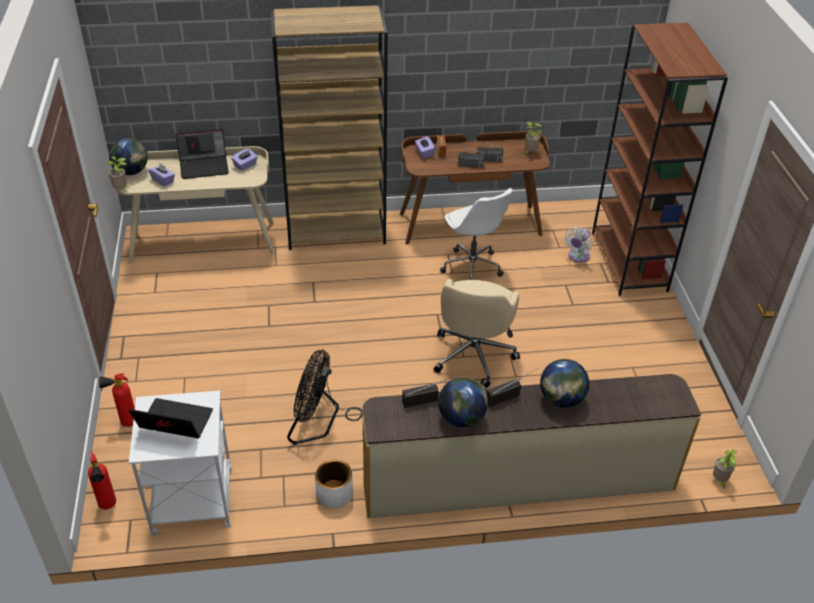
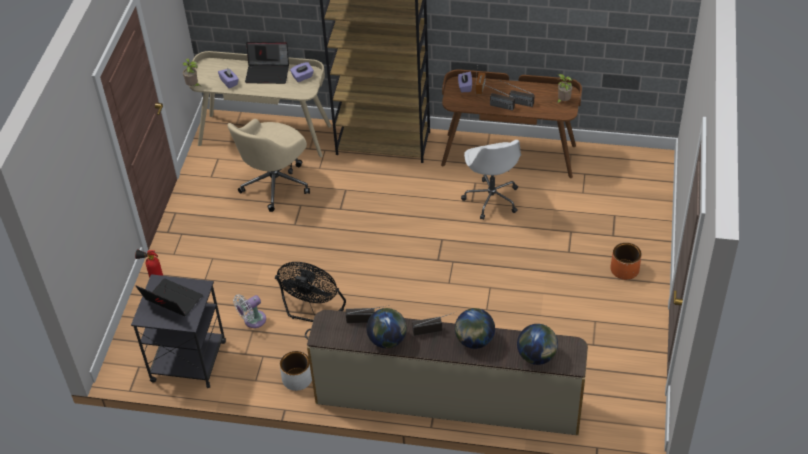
camera: 20 degrees right, 5 degrees up
fire extinguisher [88,450,116,509] -> none
globe [109,138,148,175] -> globe moved to [517,324,558,365]
white cart [129,391,232,536] -> black cart [131,274,226,388]
black fan [287,350,363,446] -> black fan turned 75 degrees clockwise [275,262,346,339]
beige office chair [434,279,520,388] -> beige office chair moved to [228,119,310,212]
white fan [565,227,592,263] -> white fan moved to [233,294,266,328]
brown bookcase [592,22,728,296] -> none
potted plant [713,450,737,488] -> none
none -> orange planter [611,243,642,280]

